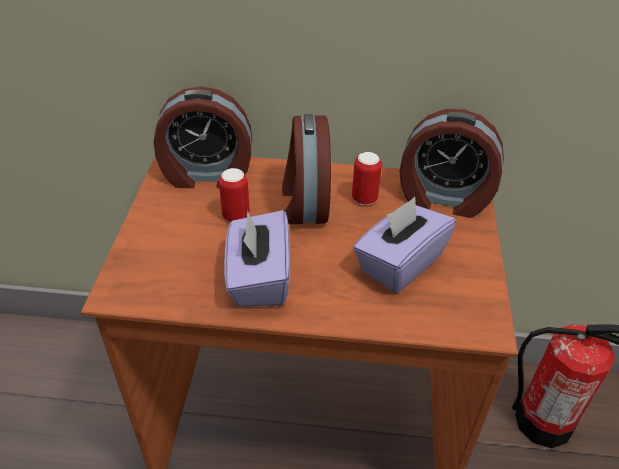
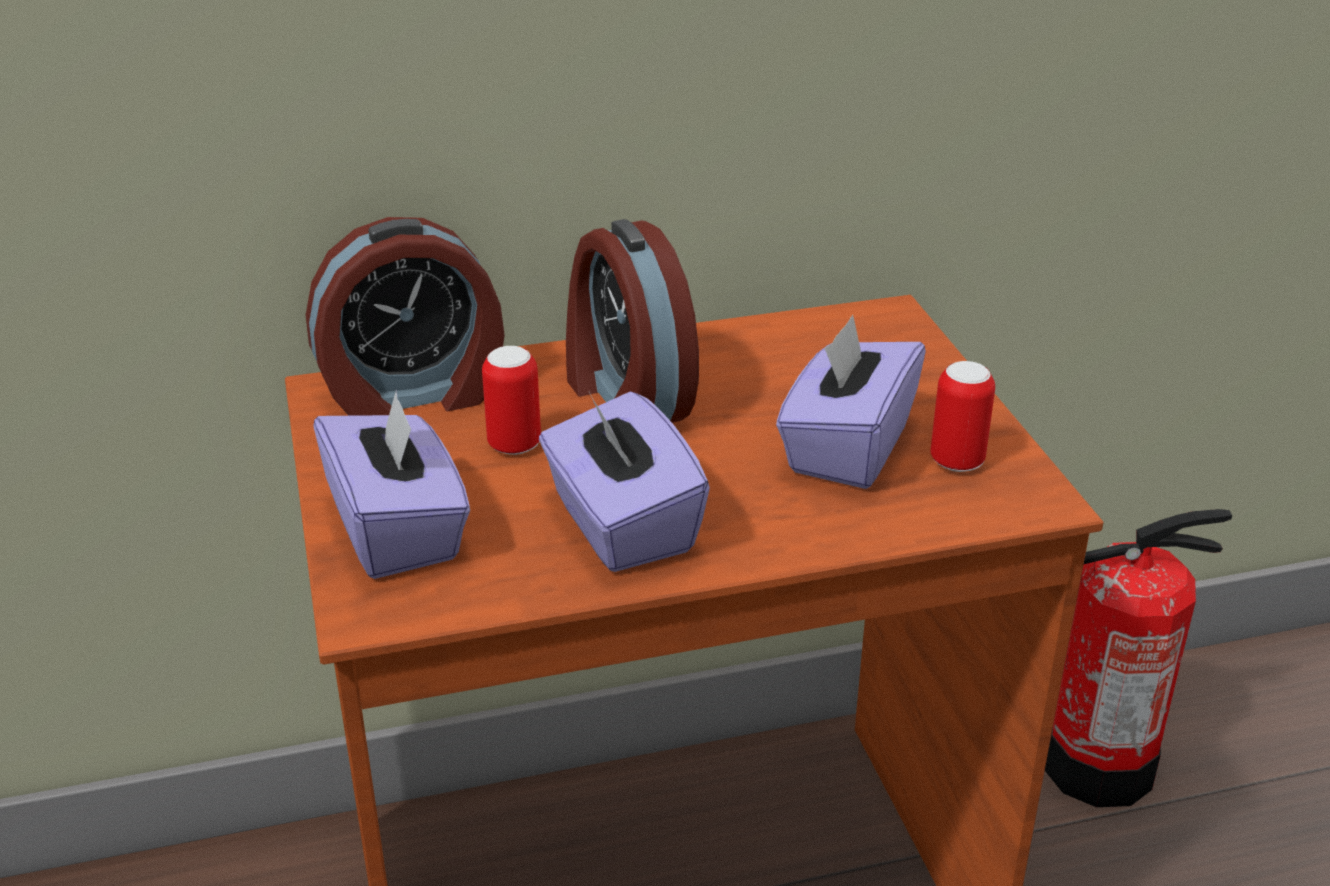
camera: 20 degrees left, 10 degrees down
can [352,152,382,205] -> can moved to [931,361,995,472]
alarm clock [400,109,504,218] -> none
none -> purple tissue box [313,389,470,579]

